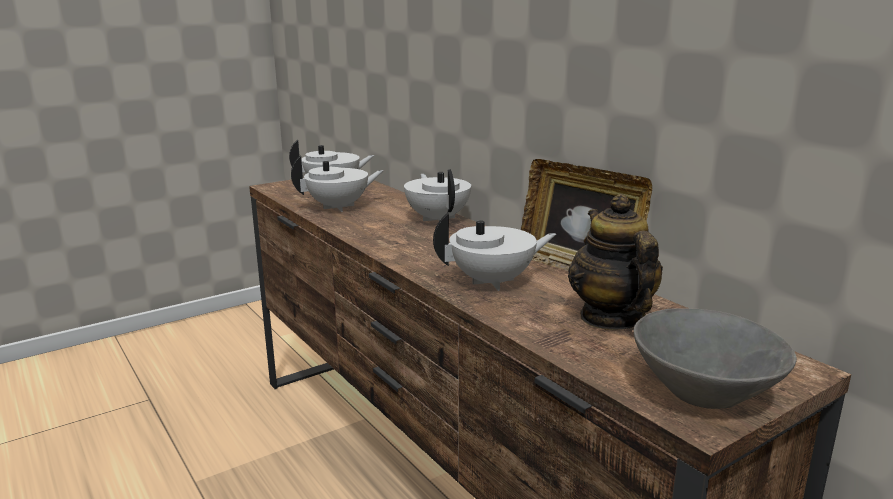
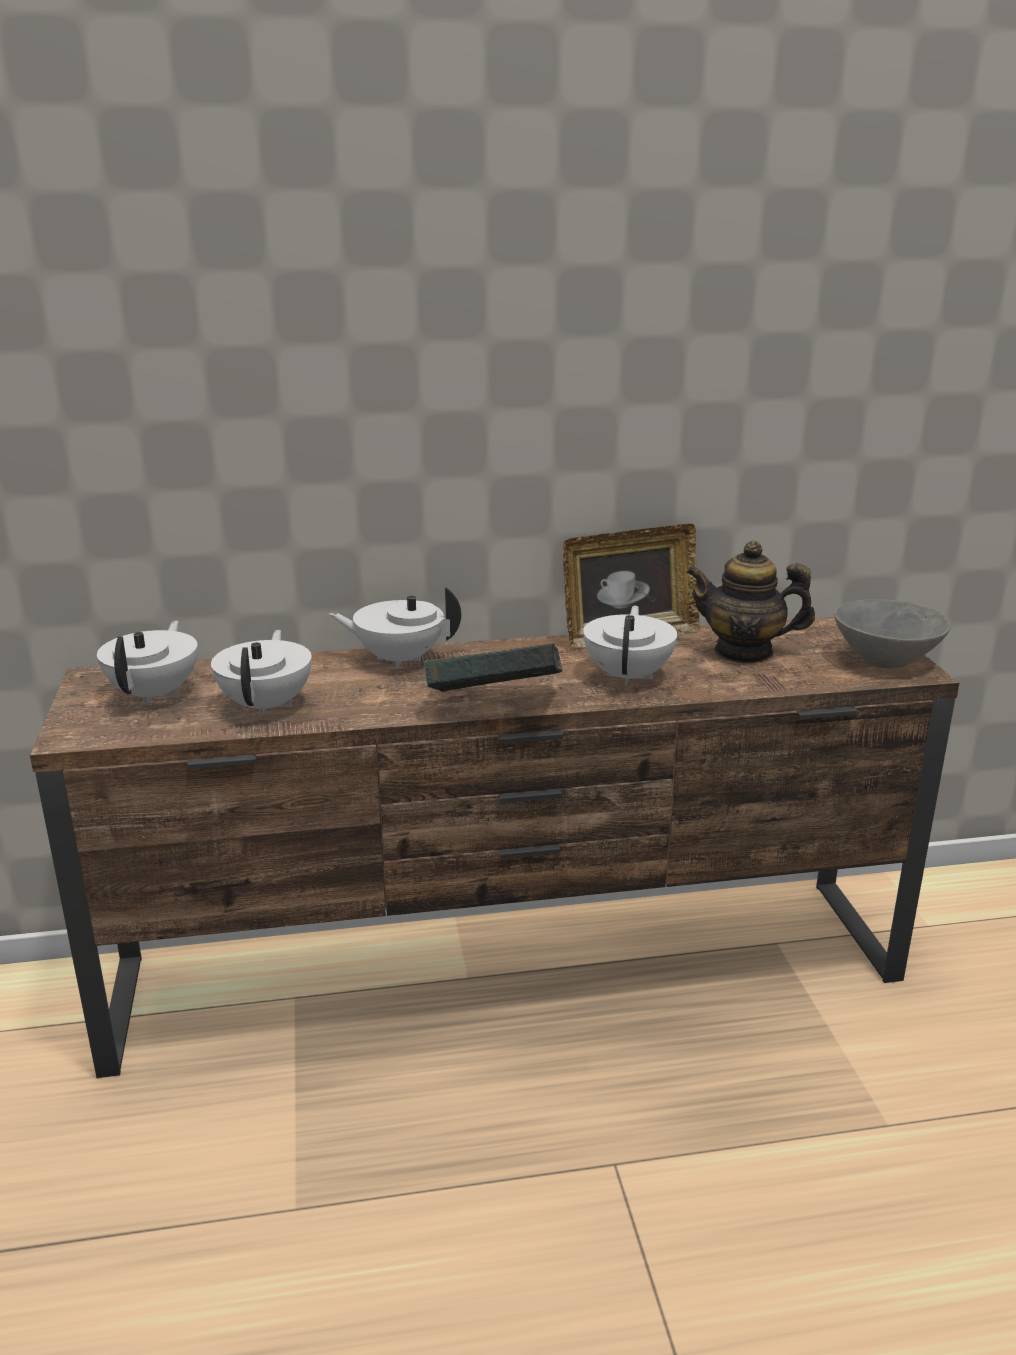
camera: 65 degrees left, 5 degrees up
none -> book [424,644,562,692]

